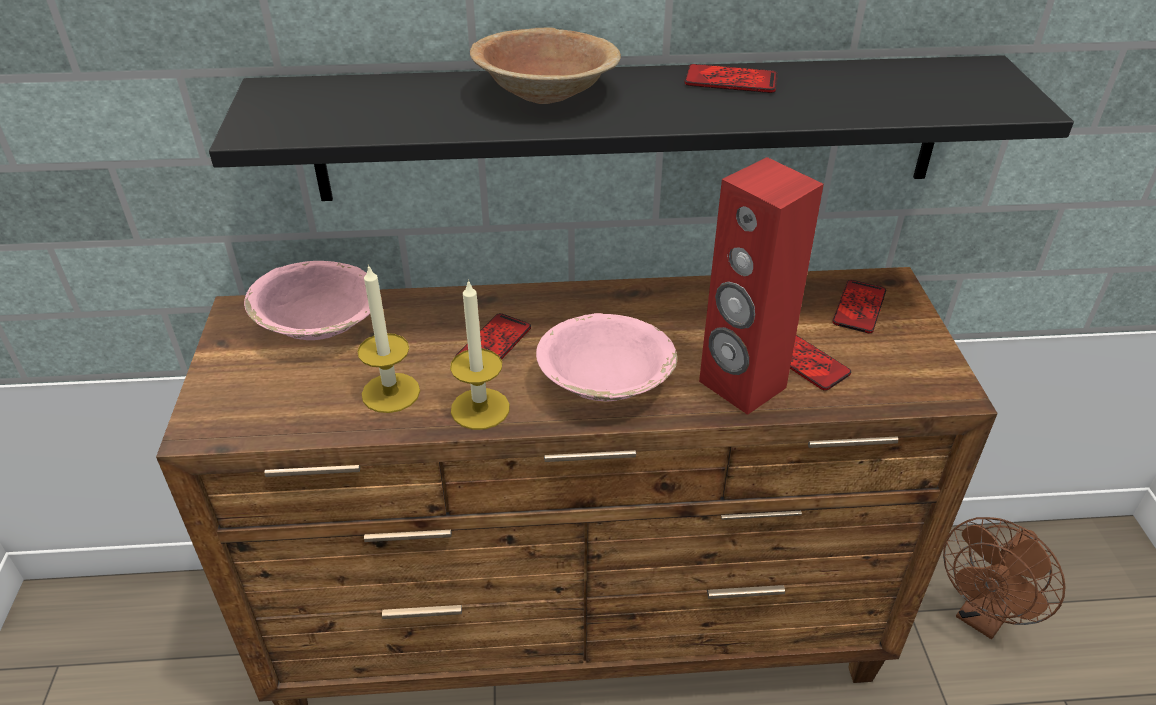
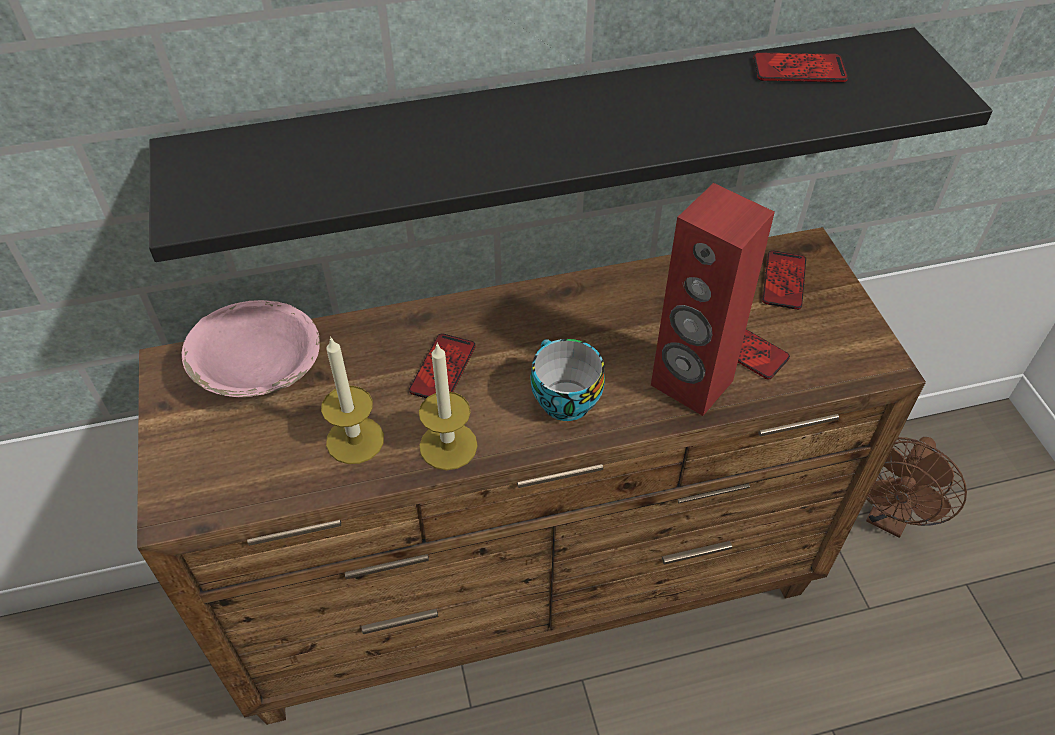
camera: 10 degrees left, 10 degrees up
brown bowl [470,27,621,104] -> none
pink bowl [536,313,677,402] -> cup [531,339,605,421]
phone [684,64,778,93] -> phone moved to [753,52,848,83]

